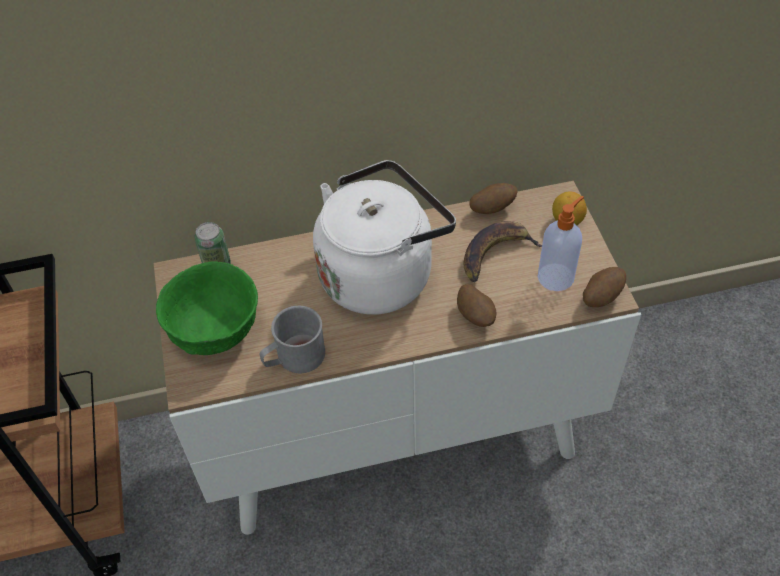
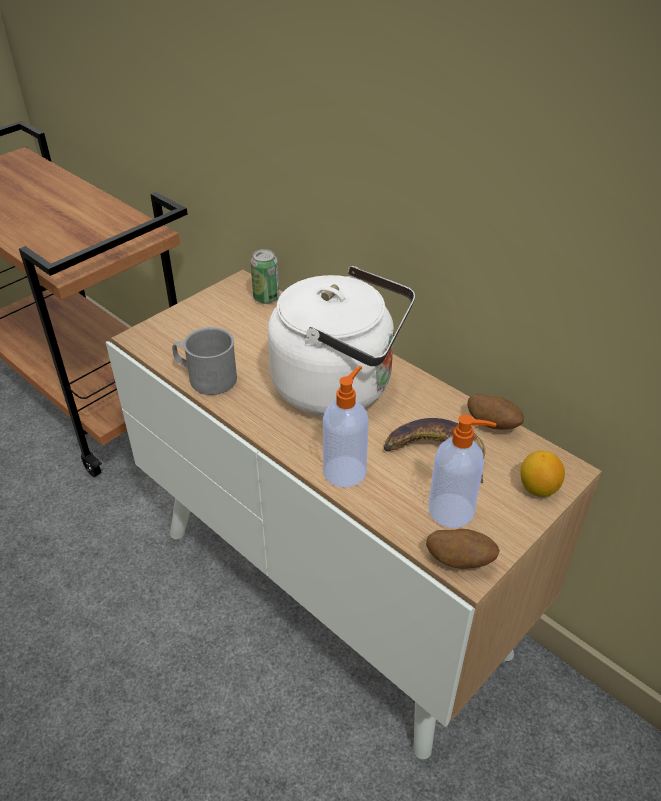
camera: 55 degrees right, 10 degrees down
green bowl [156,261,258,355] -> none
potato [457,284,496,327] -> soap dispenser [323,366,369,487]

